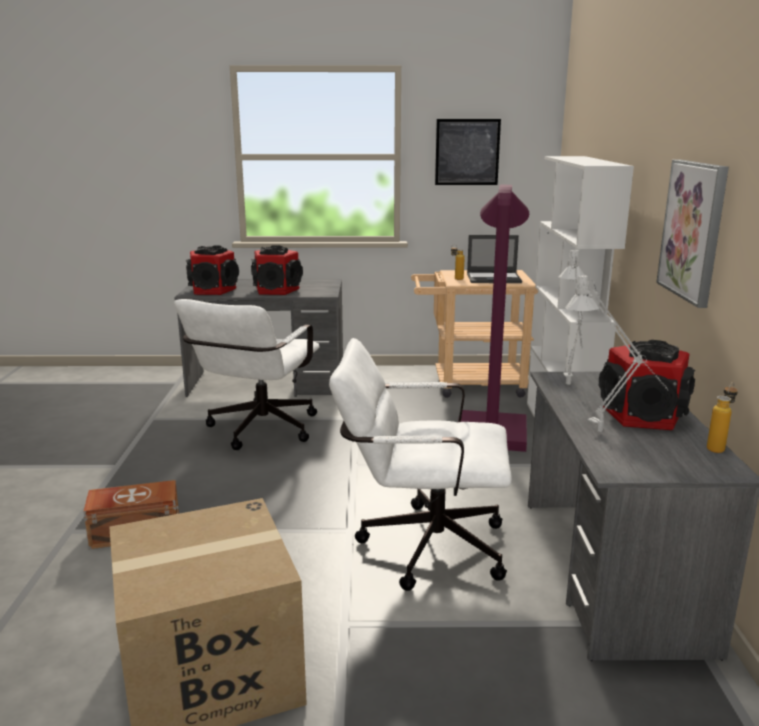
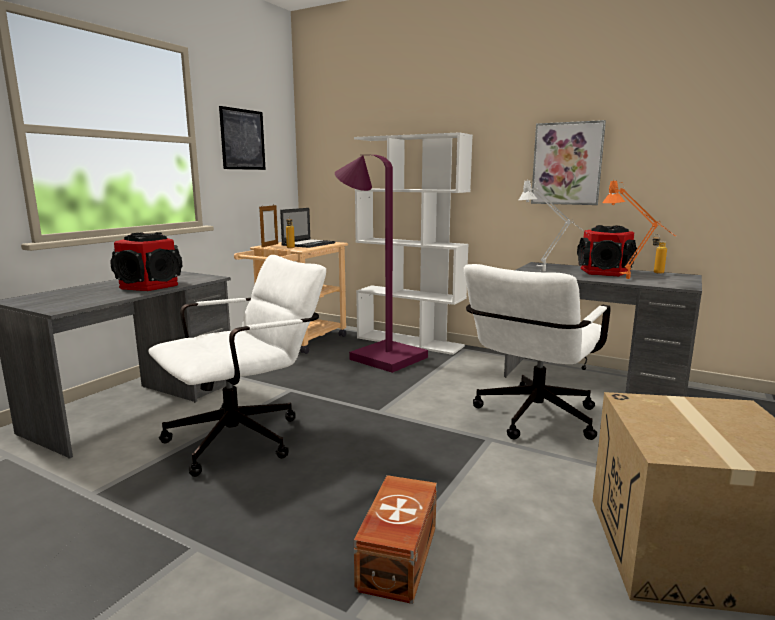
camera: 60 degrees left, 5 degrees down
white office chair [174,299,320,450] -> white office chair turned 90 degrees counterclockwise [148,255,326,477]
speaker [186,245,239,295] -> none
grey table lamp [565,273,668,432] -> orange table lamp [602,181,676,279]
none -> picture frame [259,205,278,247]

